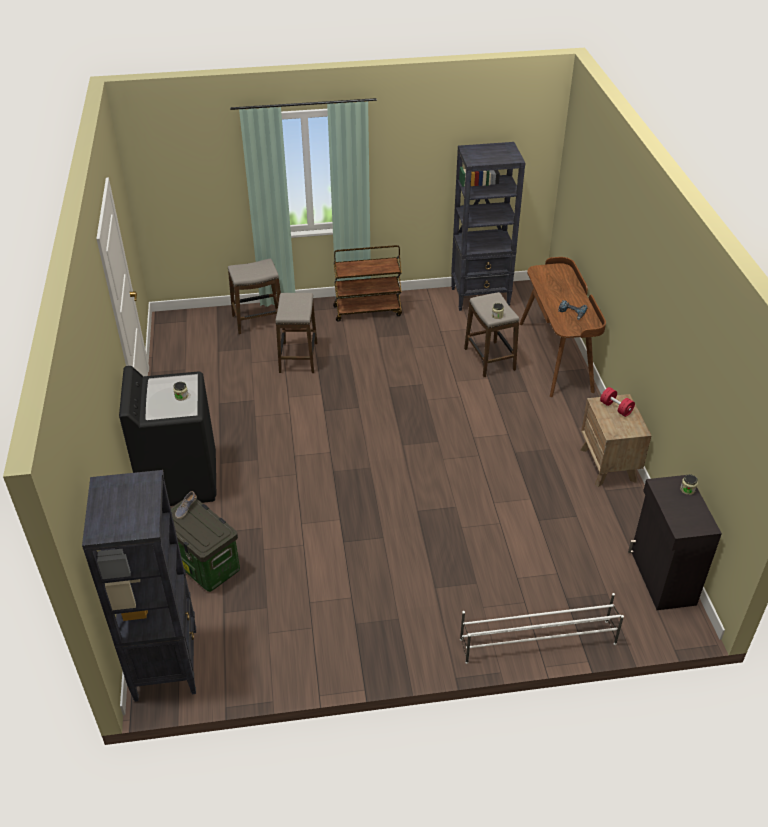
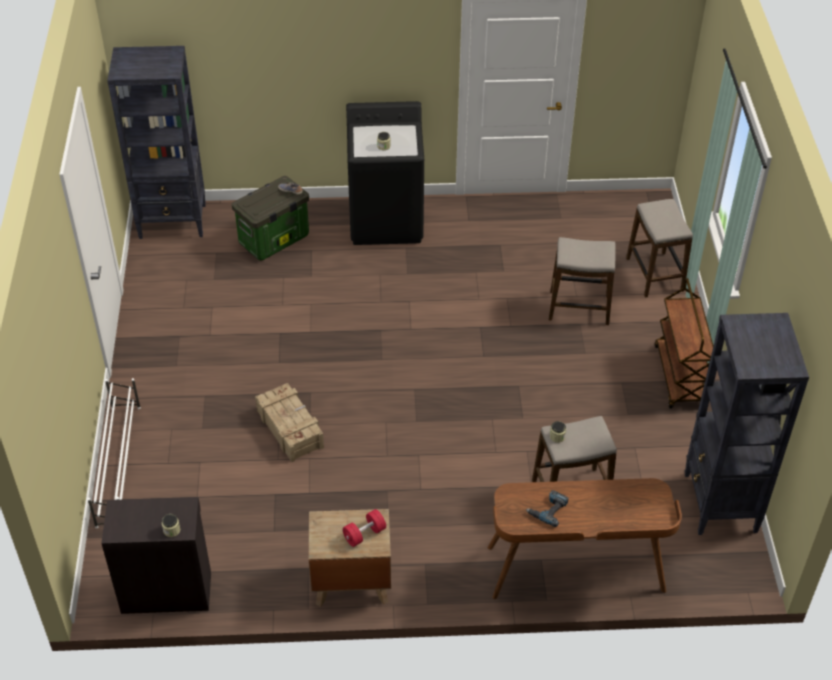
camera: 95 degrees right, 5 degrees up
none -> crate [255,383,324,462]

